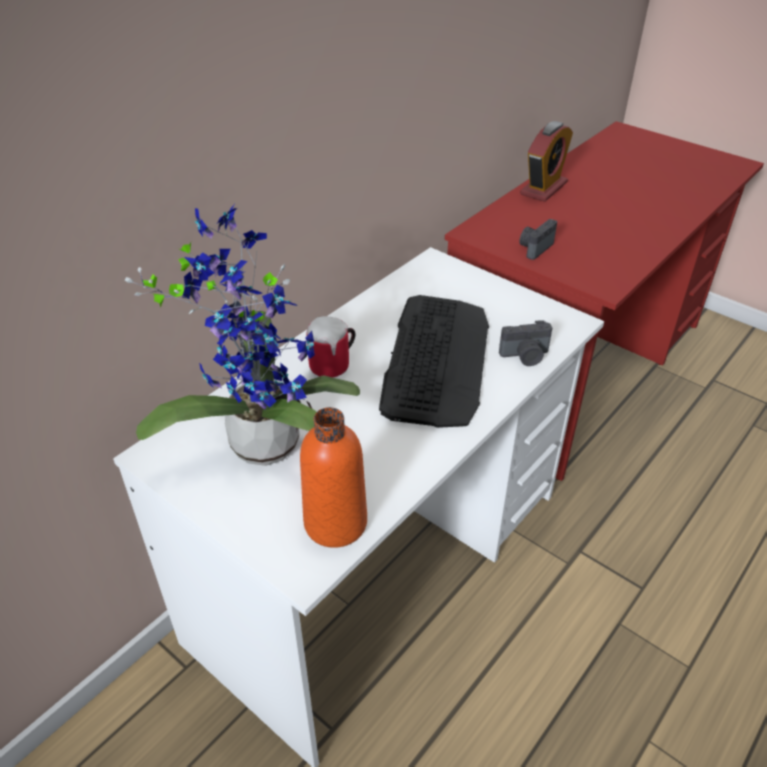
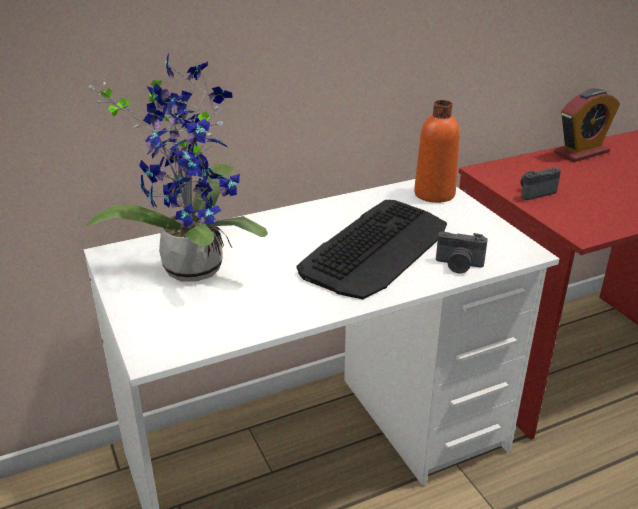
camera: 25 degrees right, 10 degrees down
orange bottle [300,407,367,548] -> orange bottle moved to [414,100,460,203]
mug [306,316,355,377] -> none

